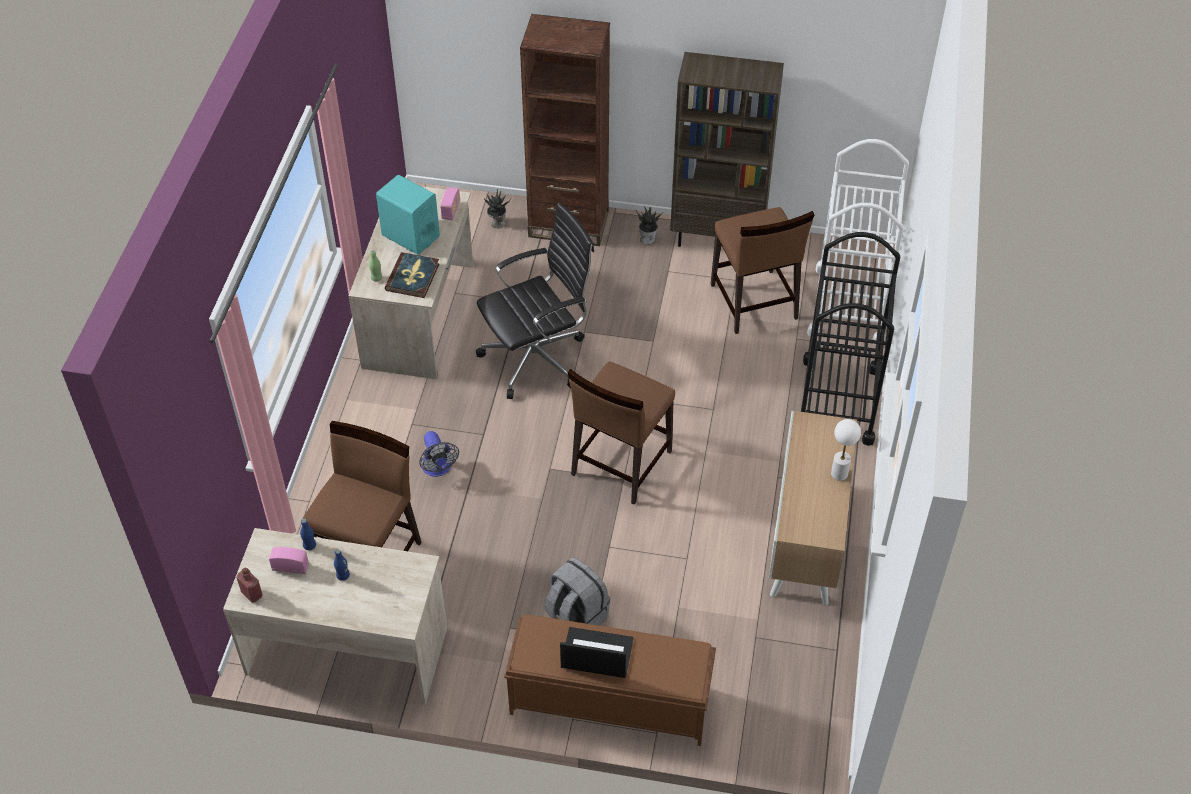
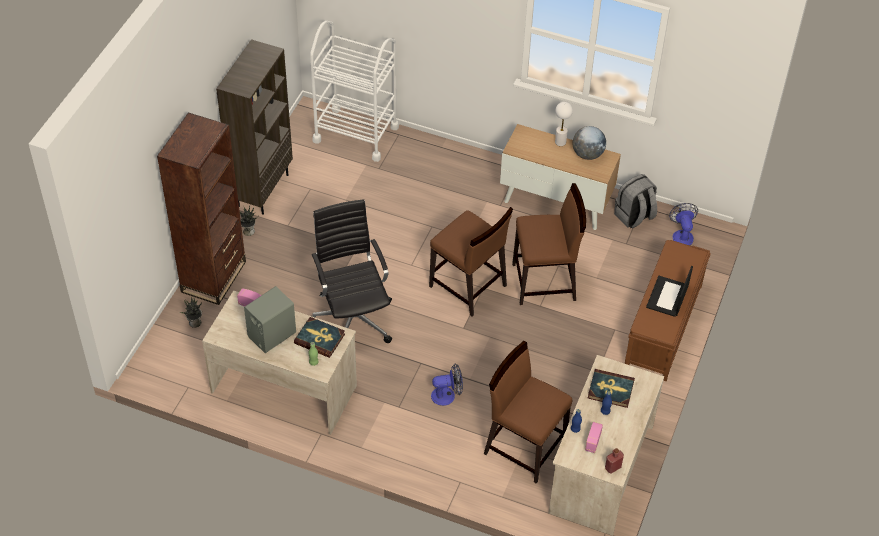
camera: 80 degrees left, 0 degrees up
turquoise speaker [376,175,440,255] -> grey speaker [244,286,296,353]
grey backpack [545,557,610,626] -> grey backpack moved to [614,174,657,228]
brown chair [711,207,815,334] -> brown chair moved to [512,183,586,305]
black cart [801,232,900,446] -> none
none -> globe [573,126,606,160]
none -> book [588,369,635,408]
none -> fan [669,203,698,245]

